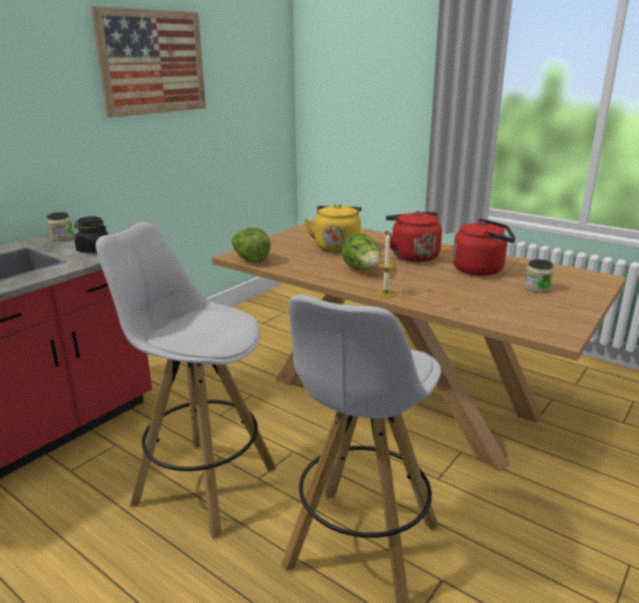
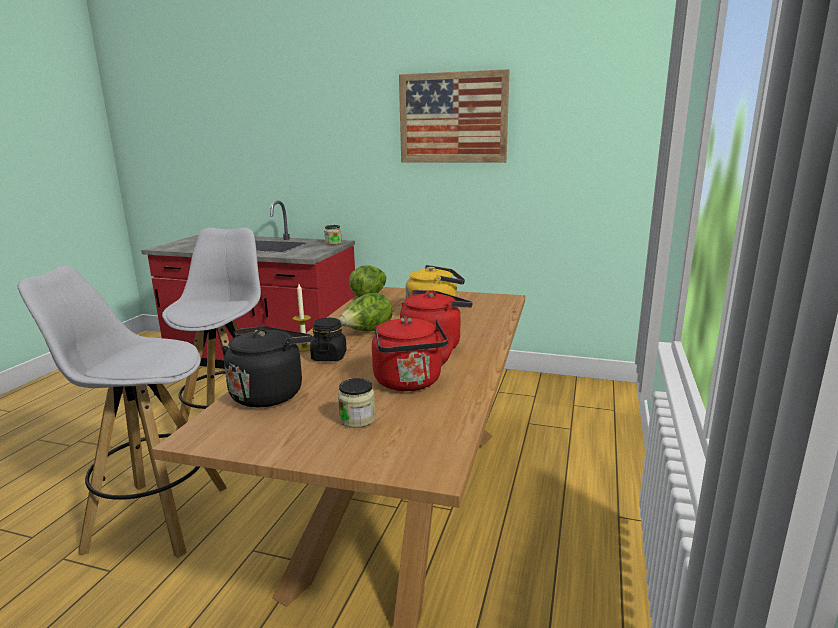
camera: 70 degrees right, 5 degrees down
black jar [74,216,109,253] -> black jar moved to [310,318,347,361]
none -> black kettle [221,326,312,407]

